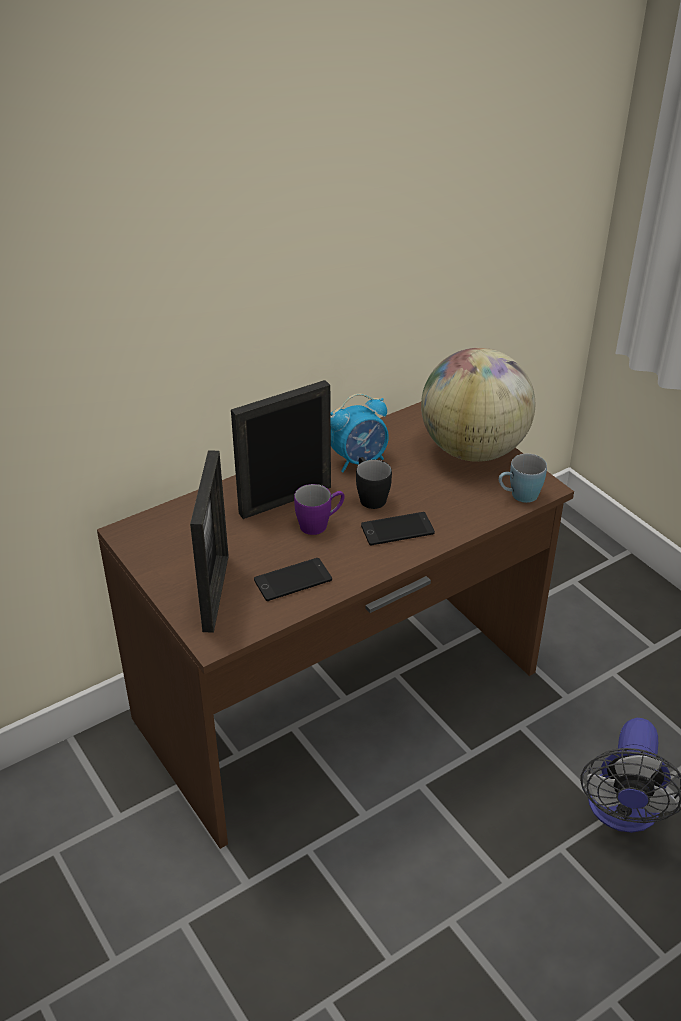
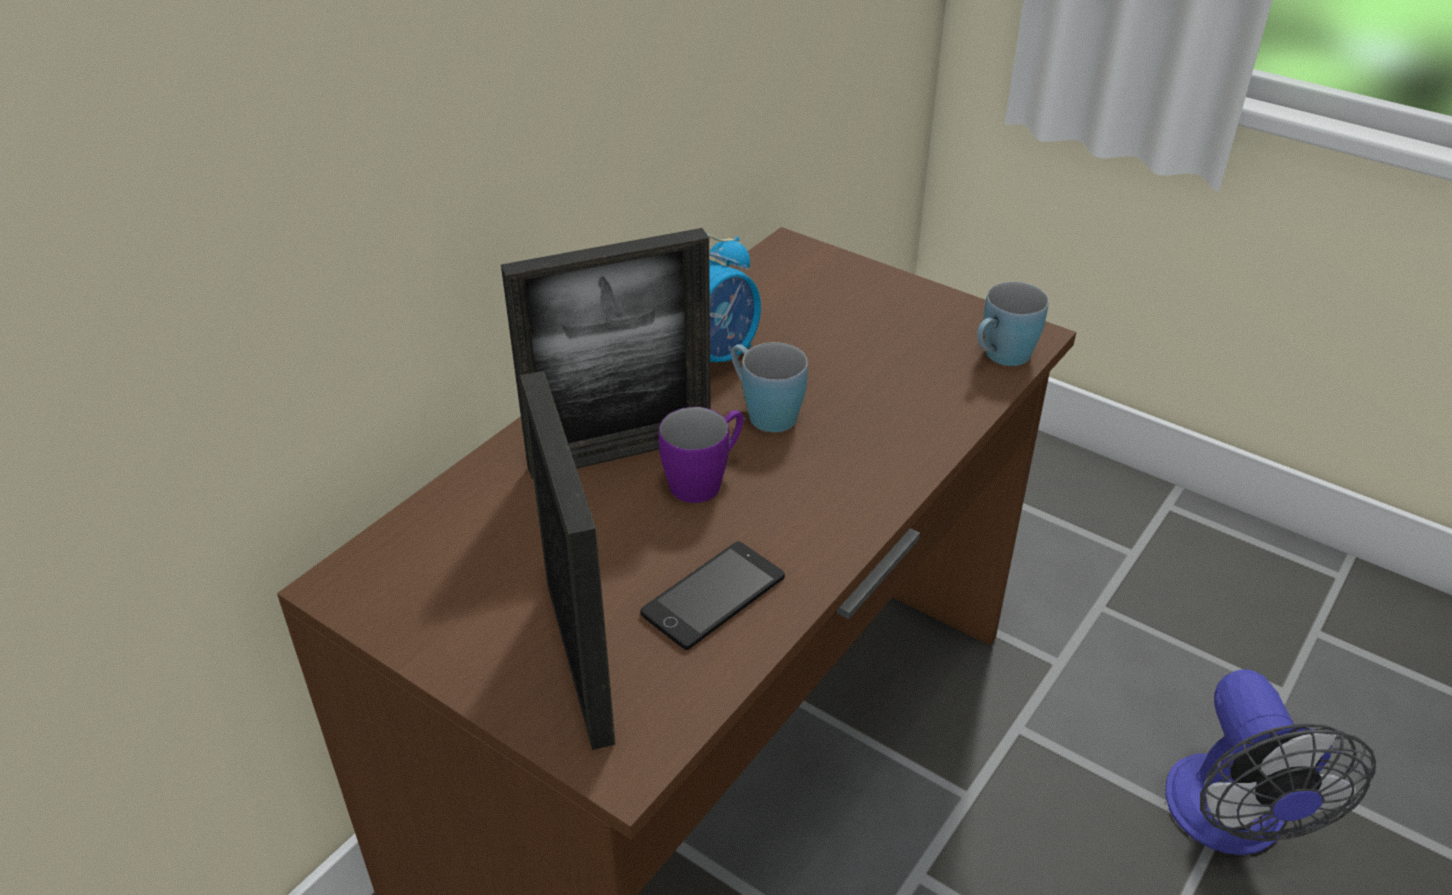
camera: 20 degrees left, 0 degrees up
picture frame [231,380,331,519] -> picture frame turned 150 degrees counterclockwise [501,228,711,479]
black mug [356,457,392,509] -> blue mug [731,342,808,432]
phone [361,512,435,546] -> none
globe [421,348,535,462] -> none

